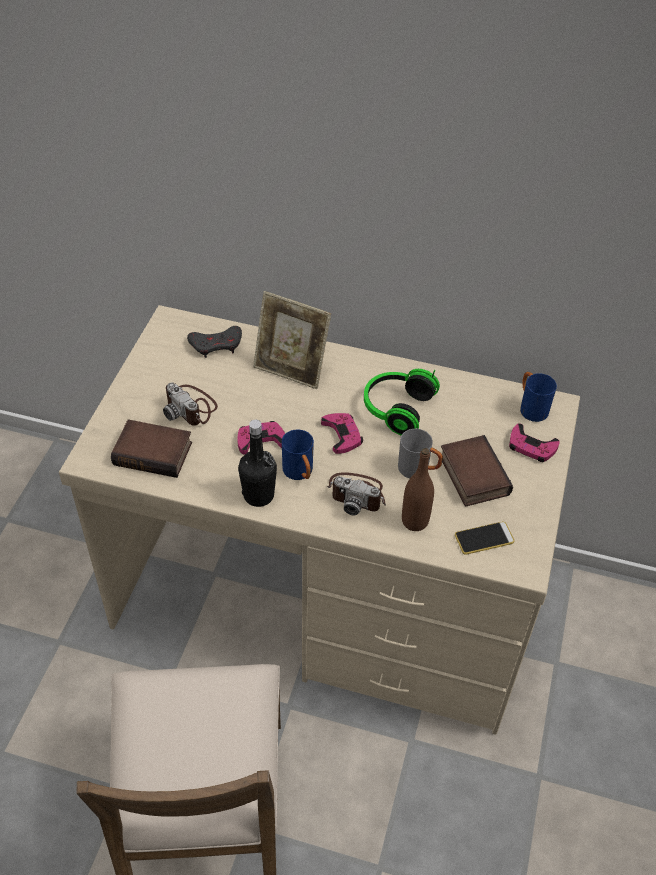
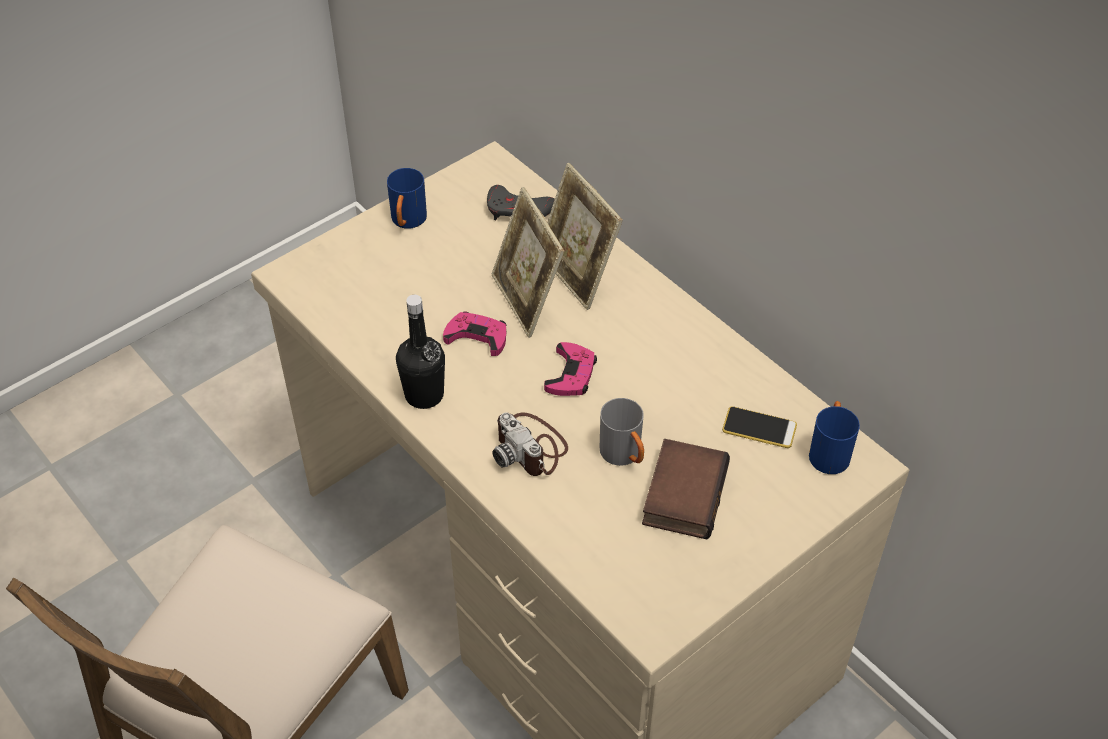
camera: 35 degrees right, 0 degrees up
book [111,419,192,478] -> none
camera [163,382,218,426] -> none
blue mug [282,430,314,480] -> blue mug moved to [387,168,427,229]
headphones [364,369,440,436] -> none
brown bottle [402,448,434,531] -> none
phone [455,522,514,555] -> phone moved to [722,406,797,448]
pink game controller [509,423,560,462] -> none
none -> picture frame [491,187,564,338]

